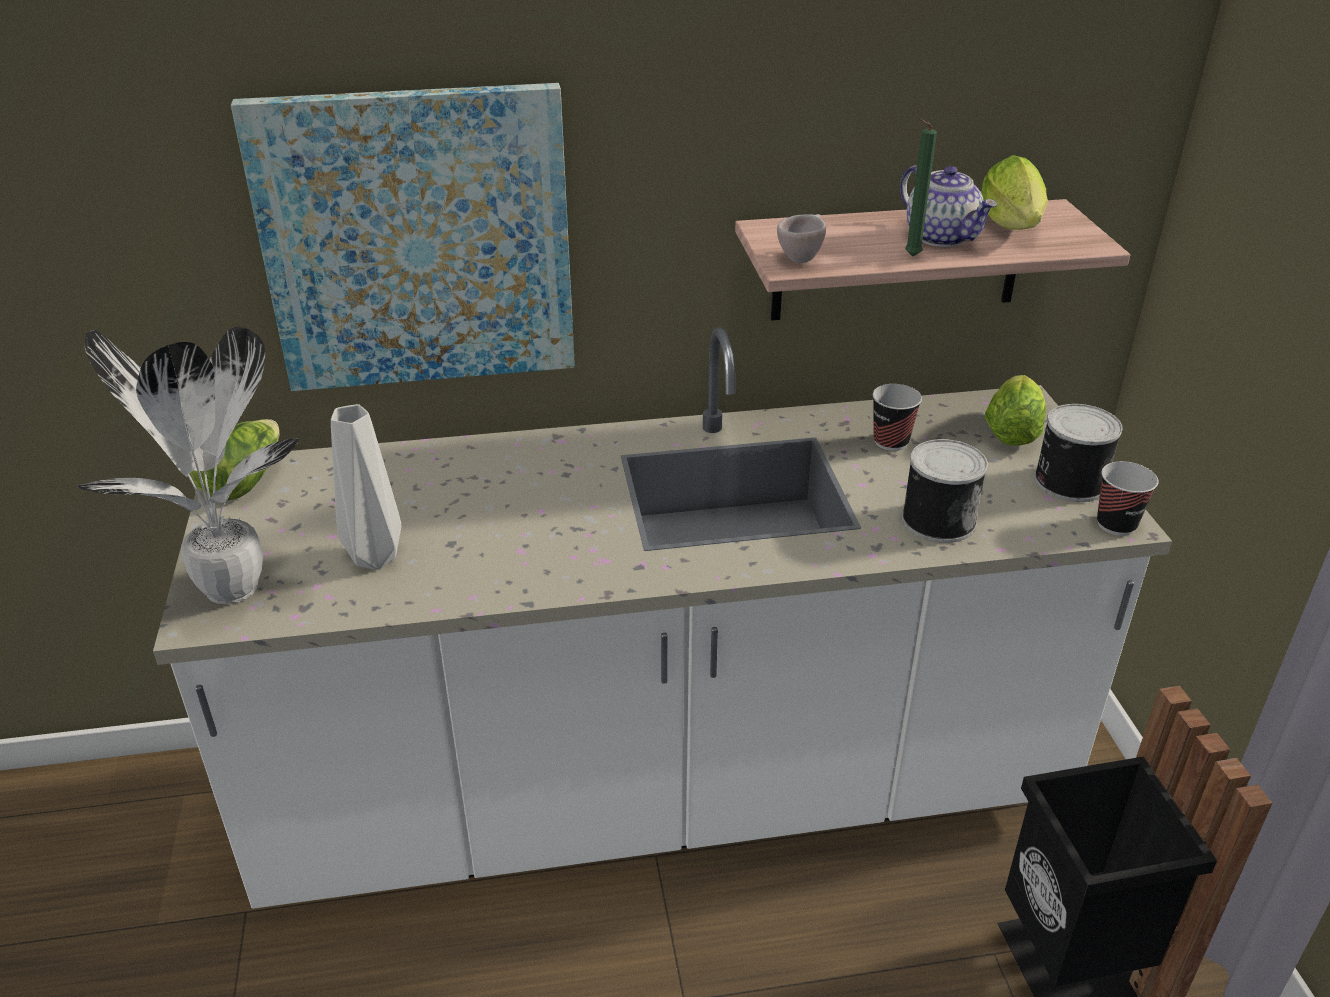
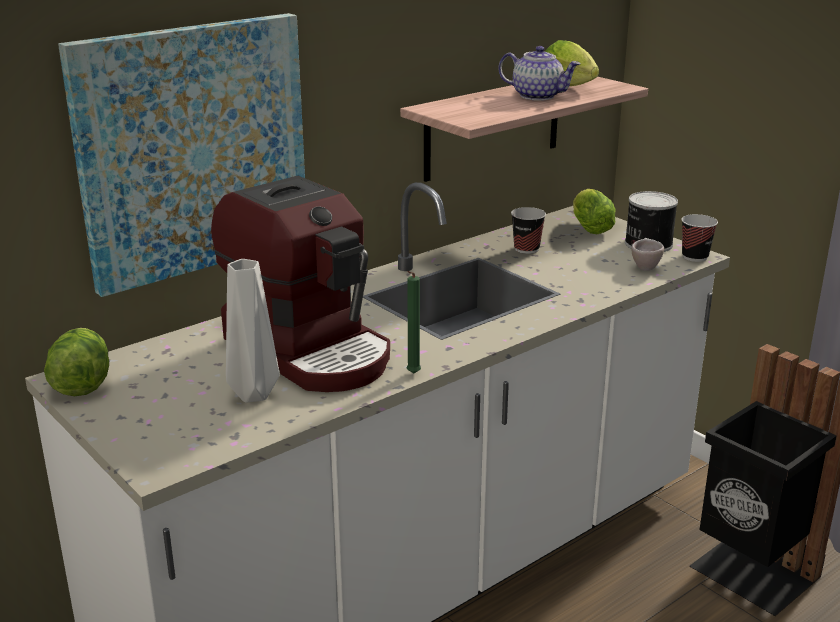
camera: 30 degrees left, 10 degrees down
potted plant [77,327,299,604] -> none
beige cup [777,214,826,263] -> beige cup moved to [632,238,664,271]
can [902,439,988,543] -> none
green candle [905,119,937,256] -> green candle moved to [407,271,421,373]
none -> coffee machine [211,176,390,392]

